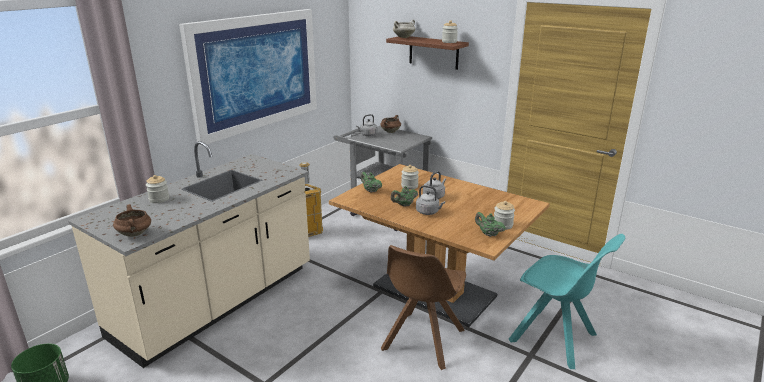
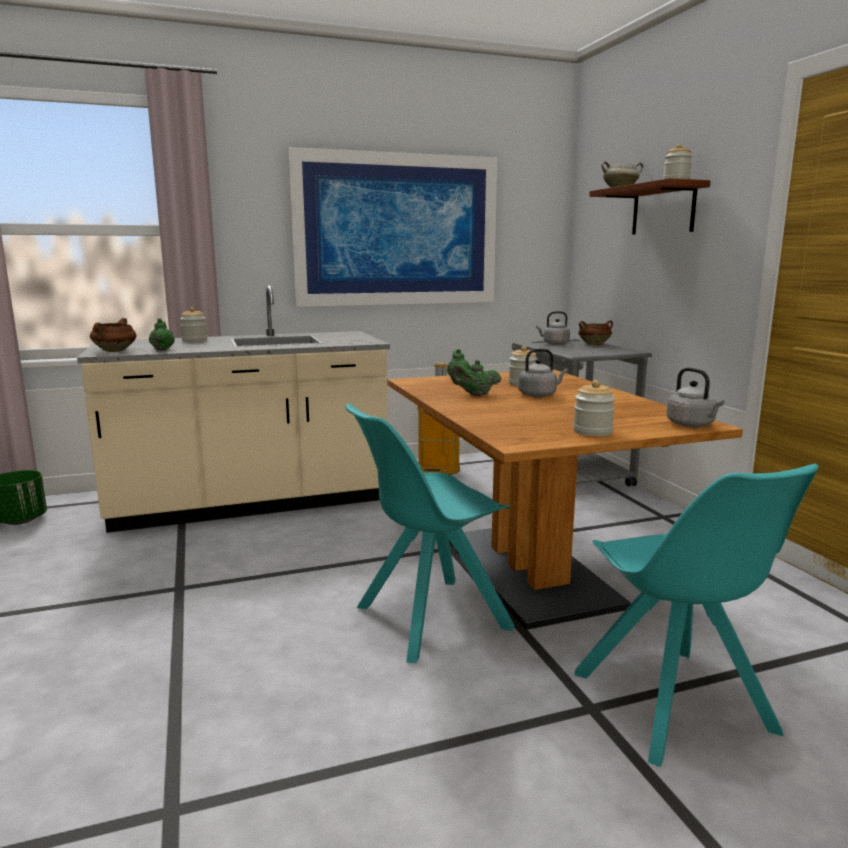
camera: 35 degrees right, 10 degrees down
brown chair [381,245,466,370] -> turquoise chair [345,403,515,663]
grey kettle [416,185,445,215] -> grey kettle moved to [666,368,724,427]
green teapot [475,212,505,237] -> green teapot moved to [149,318,175,350]

